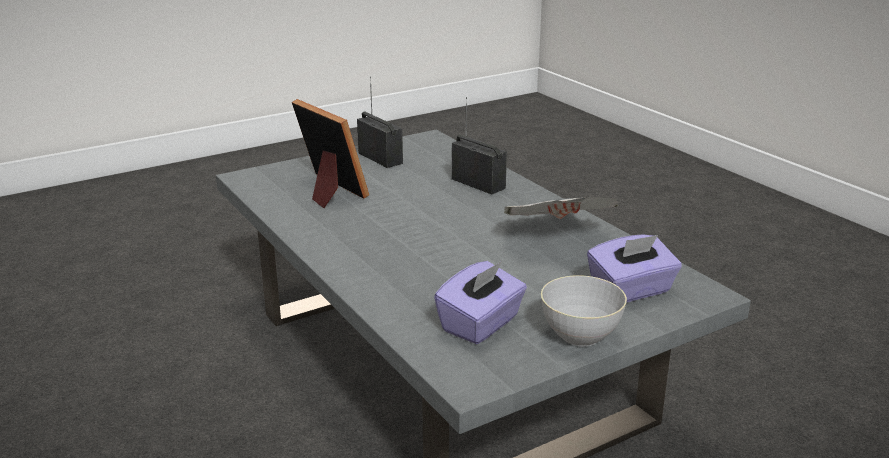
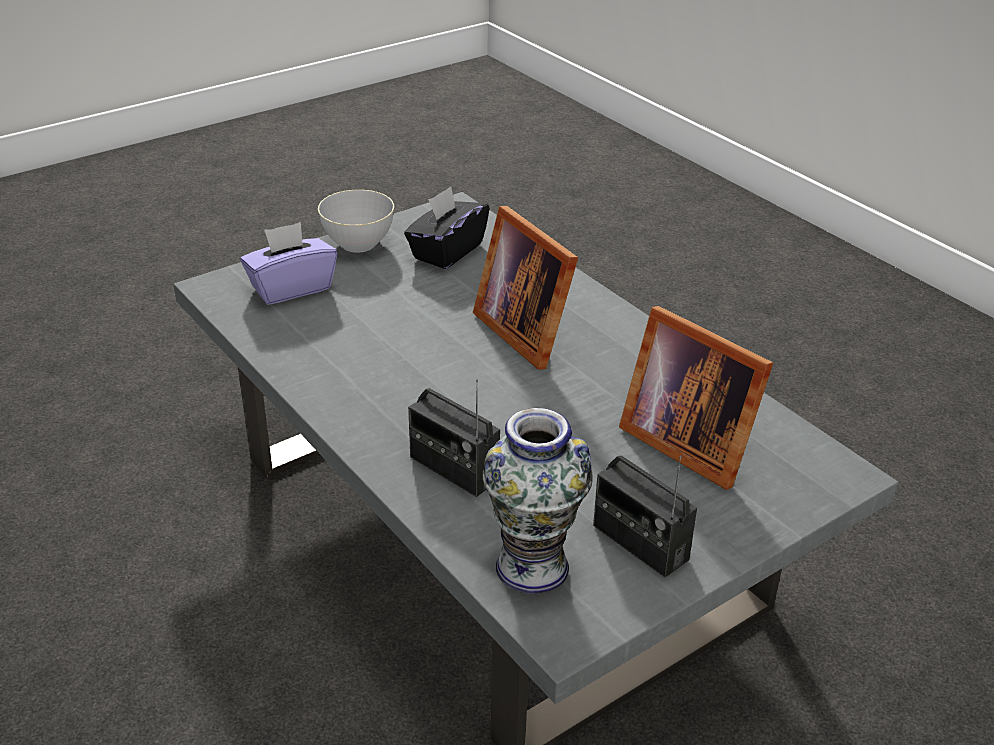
camera: 175 degrees right, 10 degrees up
purple tissue box [434,261,527,344] -> black tissue box [404,186,490,269]
newspaper [504,197,619,219] -> none
none -> picture frame [473,206,578,370]
none -> vase [483,408,593,594]

